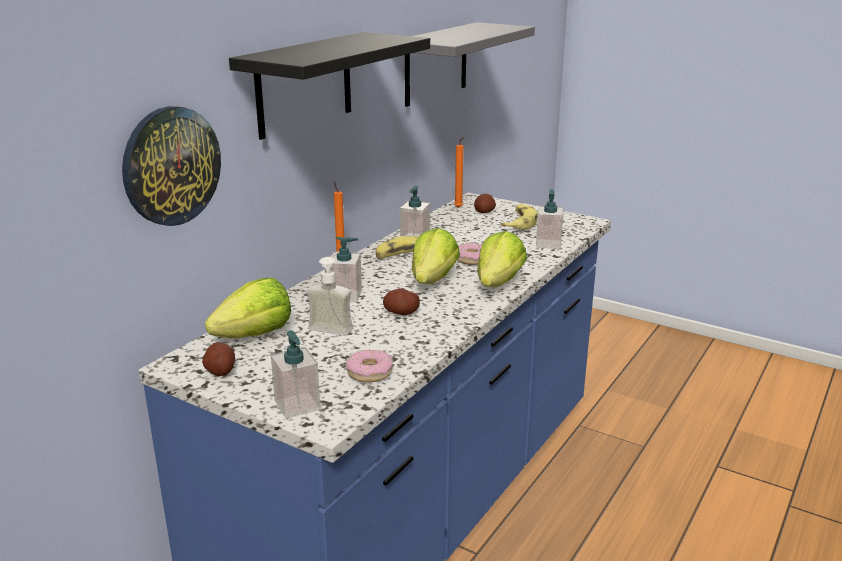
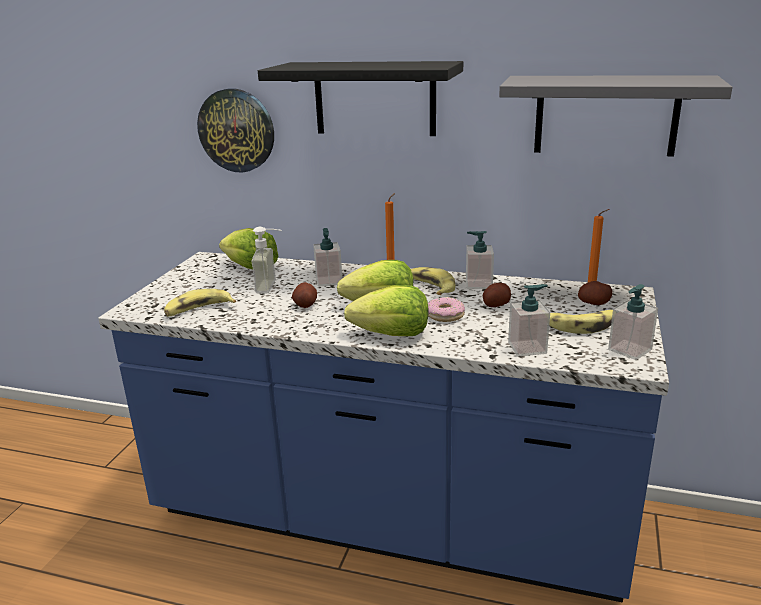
camera: 75 degrees right, 0 degrees up
potato [202,342,235,376] -> potato moved to [483,283,511,307]
soap dispenser [271,331,320,418] -> soap dispenser moved to [608,284,658,360]
donut [346,350,393,382] -> banana [164,289,236,316]

